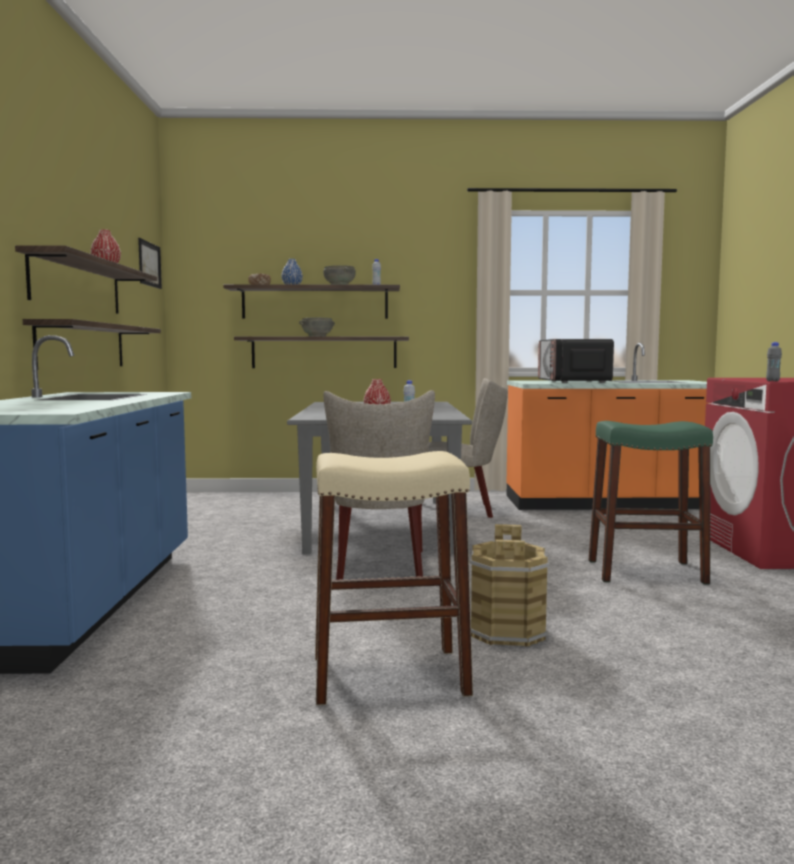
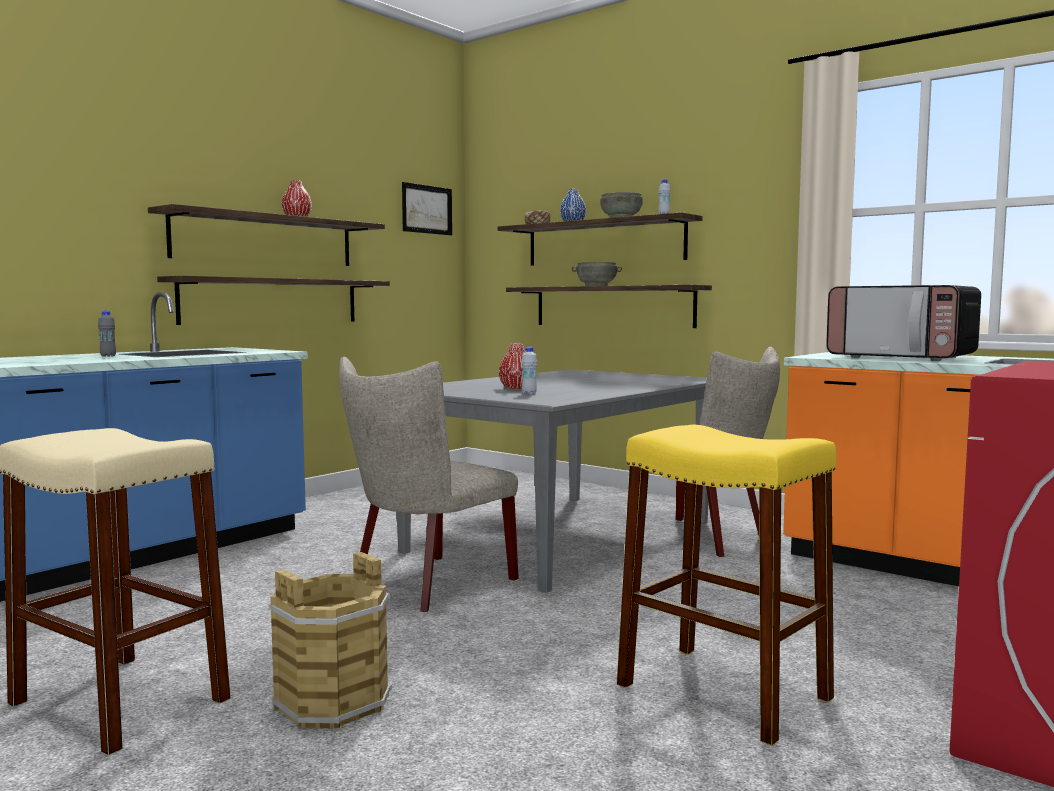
camera: 40 degrees right, 0 degrees up
microwave [538,339,614,383] -> microwave turned 90 degrees counterclockwise [826,285,981,361]
green stool [589,421,713,584] -> yellow stool [617,425,836,746]
grey bottle [766,342,782,381] -> grey bottle moved to [98,310,116,357]

